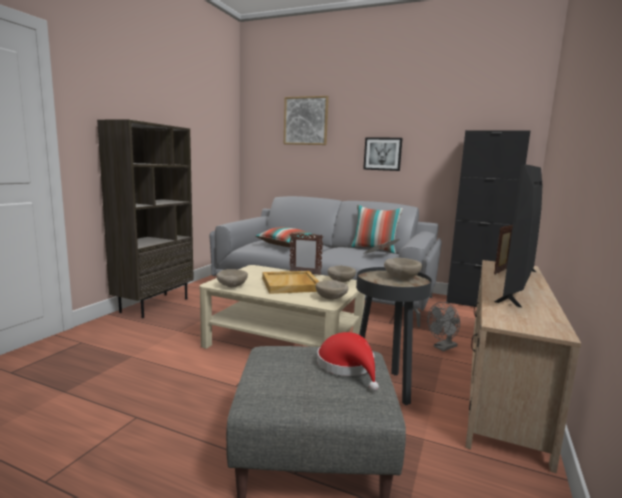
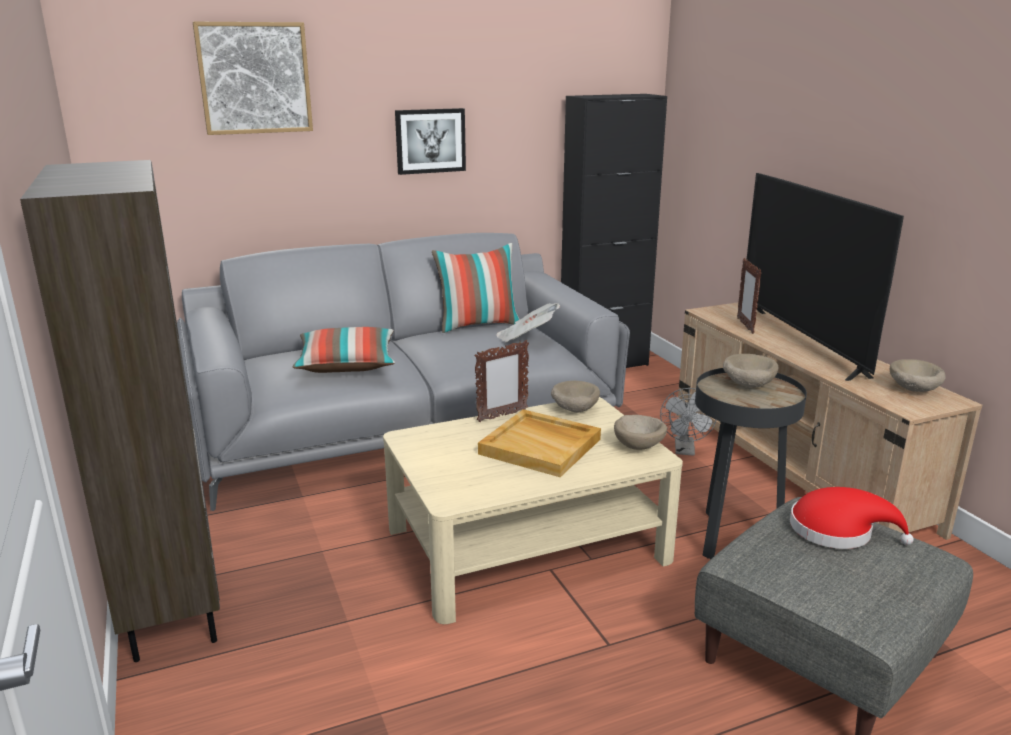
camera: 45 degrees left, 10 degrees up
beige bowl [216,269,248,287] -> beige bowl moved to [890,359,946,392]

